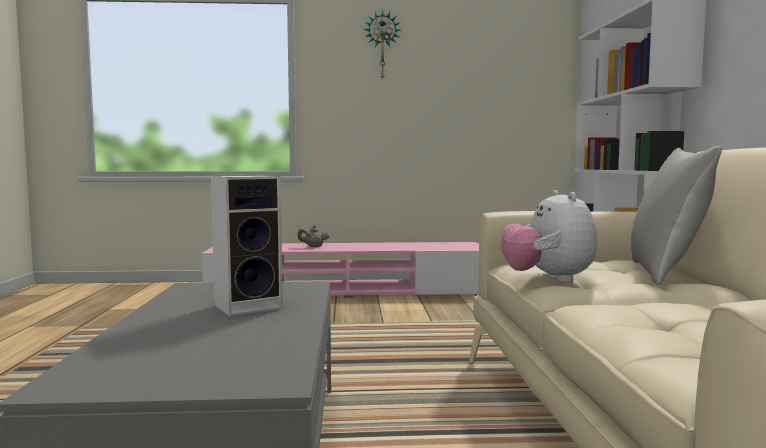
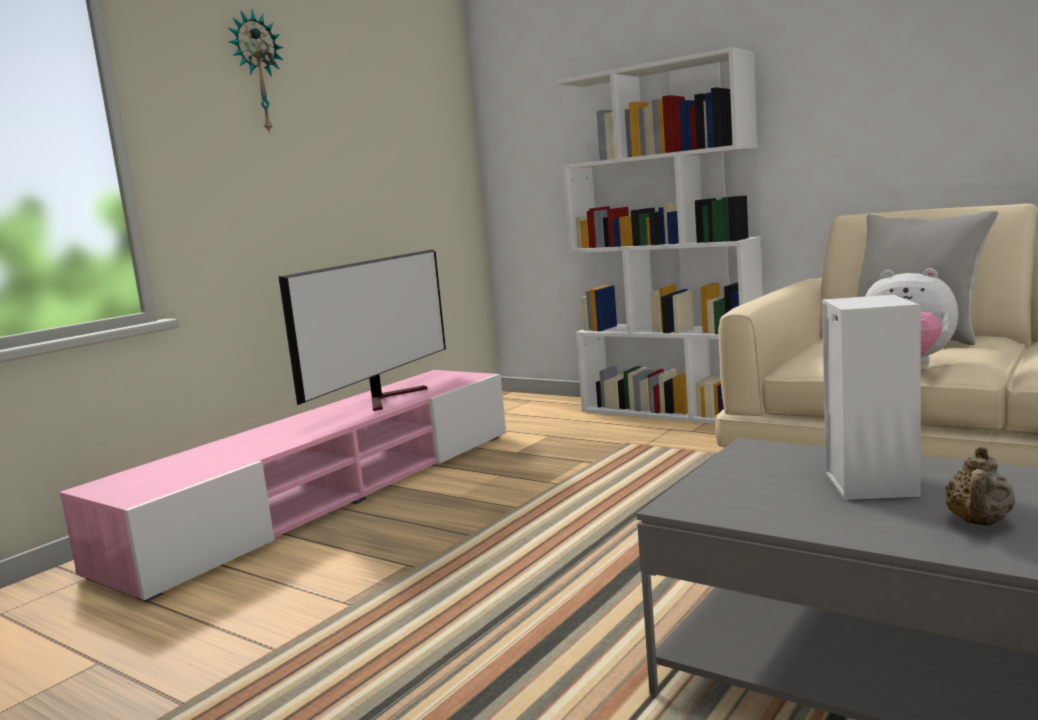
camera: 50 degrees left, 5 degrees up
beige teapot [298,225,329,247] -> beige teapot moved to [945,446,1015,526]
none -> television [279,250,446,411]

